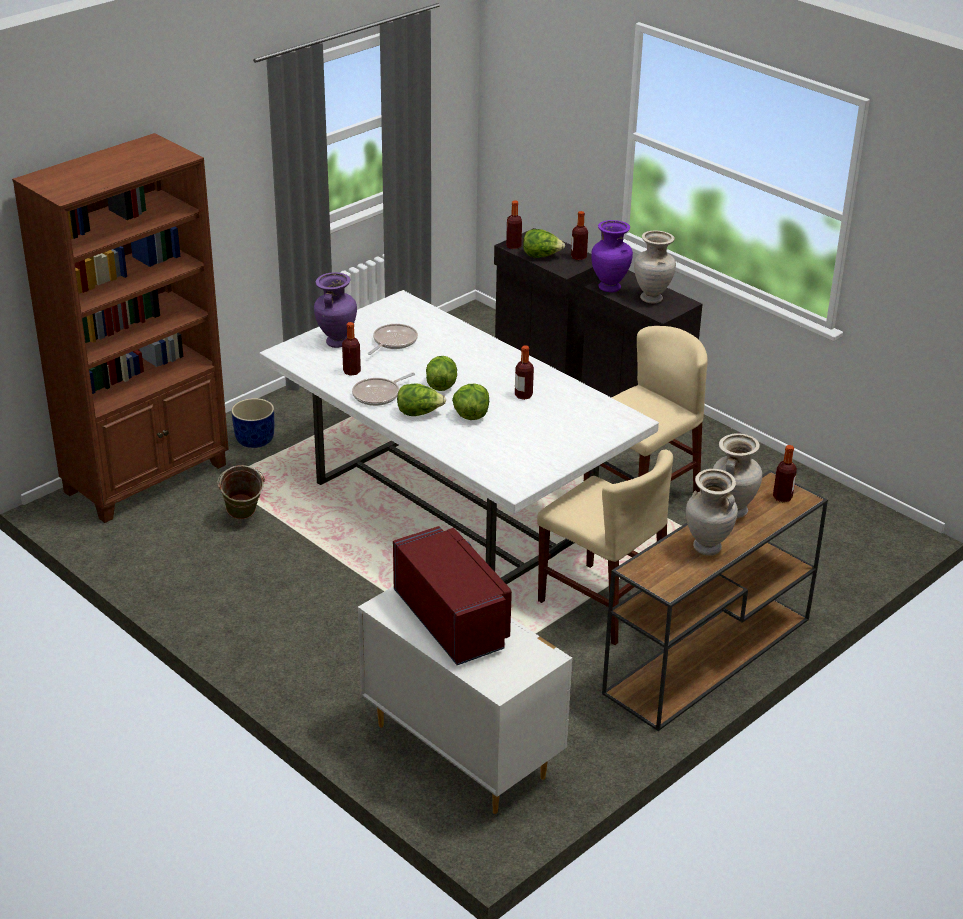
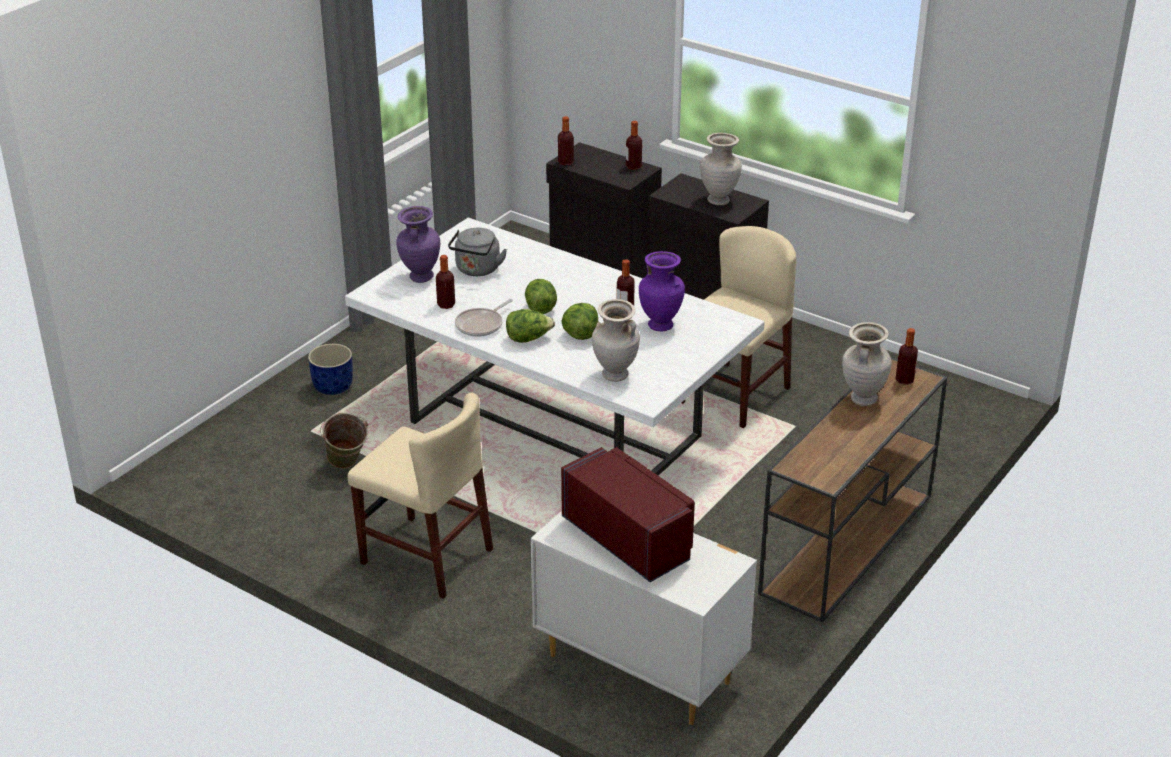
camera: 10 degrees left, 0 degrees up
brown bookcase [12,133,229,523] -> none
frying pan [367,324,418,355] -> grey kettle [448,228,507,276]
lettuce [523,229,565,258] -> none
beige chair [537,450,673,645] -> beige chair moved to [348,393,493,599]
purple vase [591,220,633,292] -> purple vase moved to [639,251,685,331]
beige vase [686,469,738,556] -> beige vase moved to [592,299,640,382]

